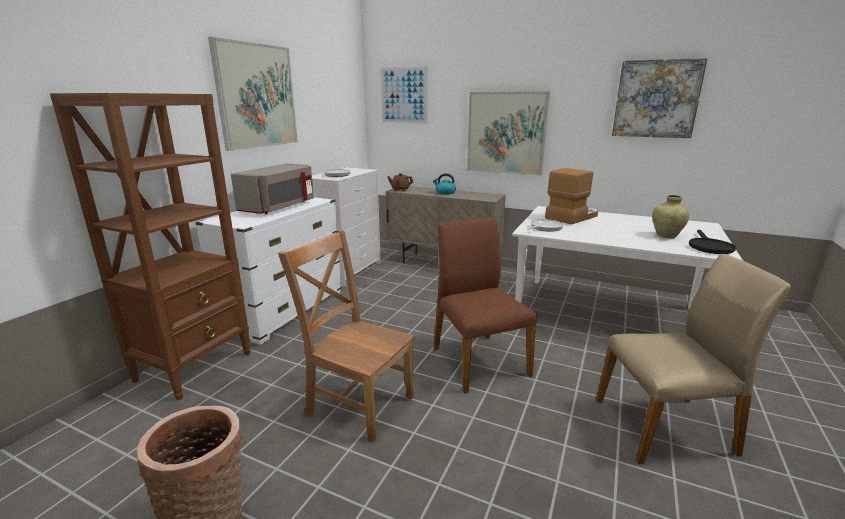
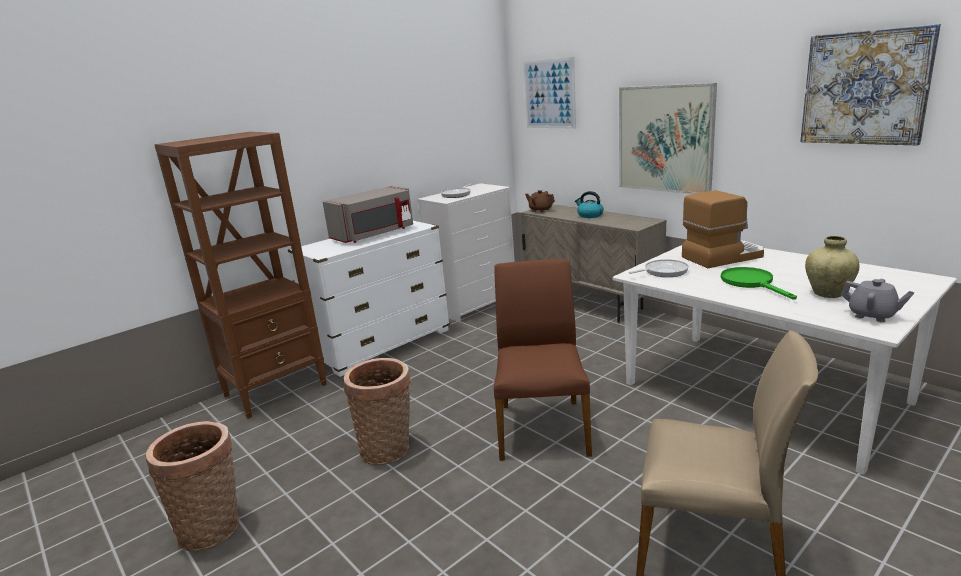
camera: 25 degrees right, 0 degrees up
picture [208,37,298,151] -> none
brown chair [278,229,415,443] -> basket [344,358,411,465]
black frying pan [689,230,736,254] -> grey teapot [841,279,914,322]
none -> green frying pan [721,267,797,300]

